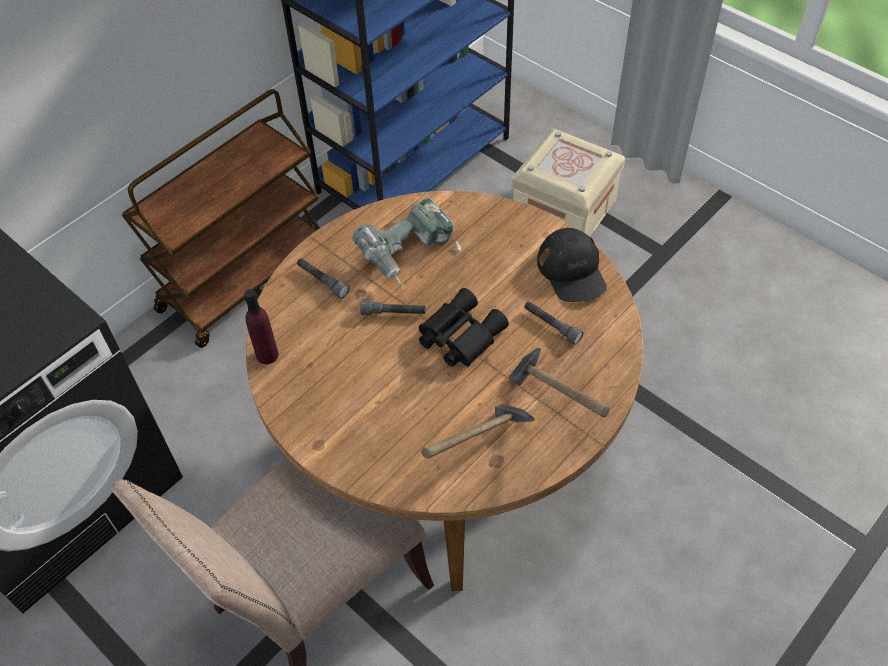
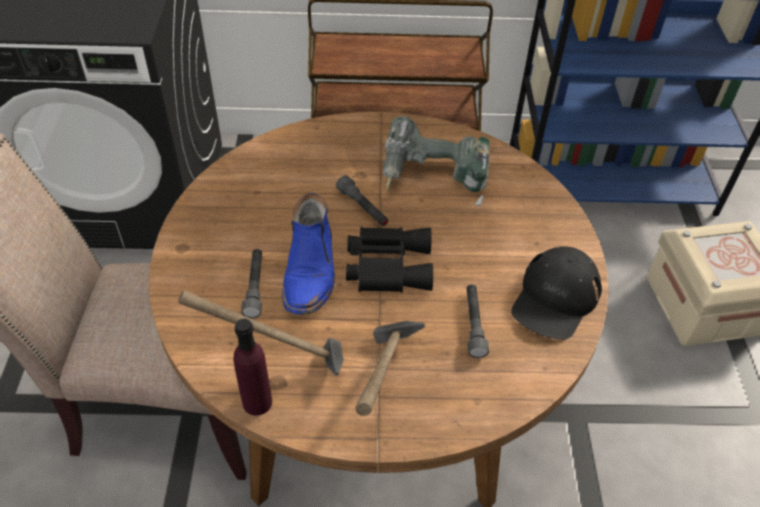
camera: 45 degrees right, 5 degrees down
purple bottle [244,289,279,364] -> purple bottle moved to [234,319,272,416]
grey flashlight [297,258,350,299] -> grey flashlight moved to [241,249,262,318]
none -> blue boot [282,193,335,315]

